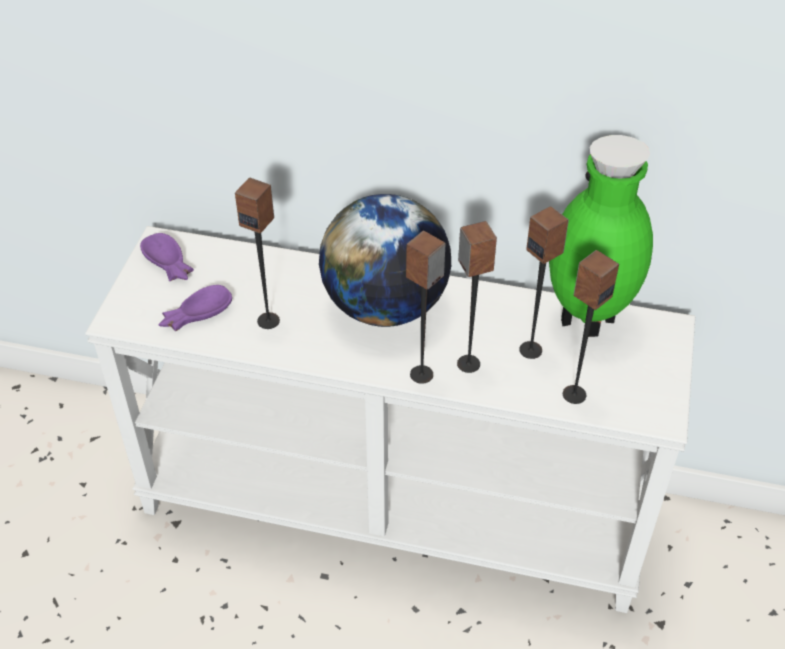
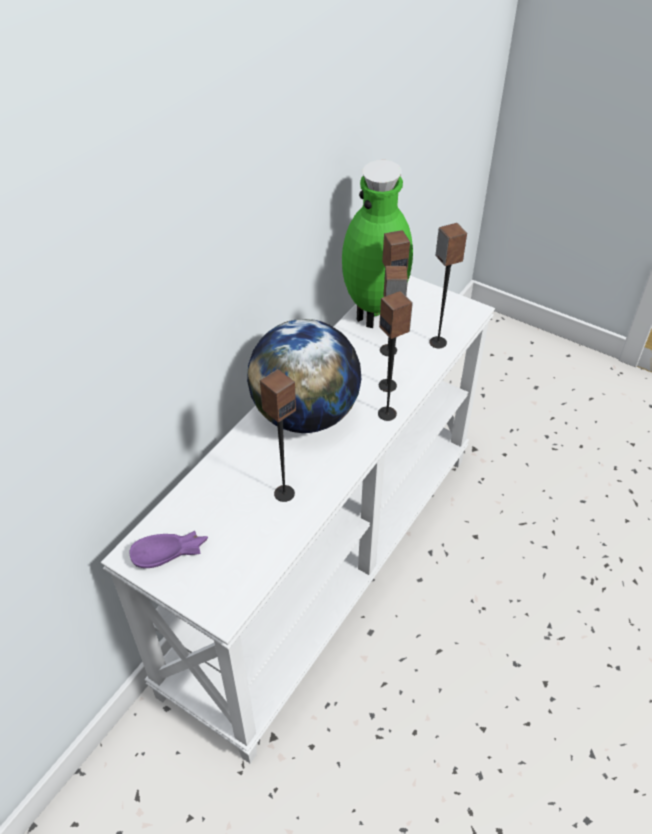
camera: 70 degrees left, 0 degrees up
purple bowl [158,285,232,331] -> none

